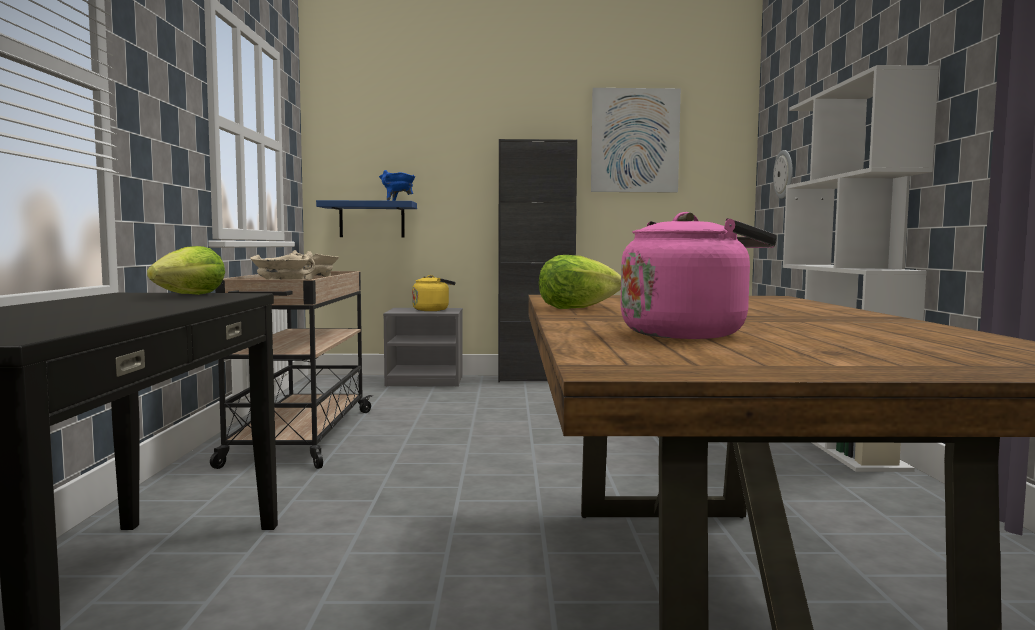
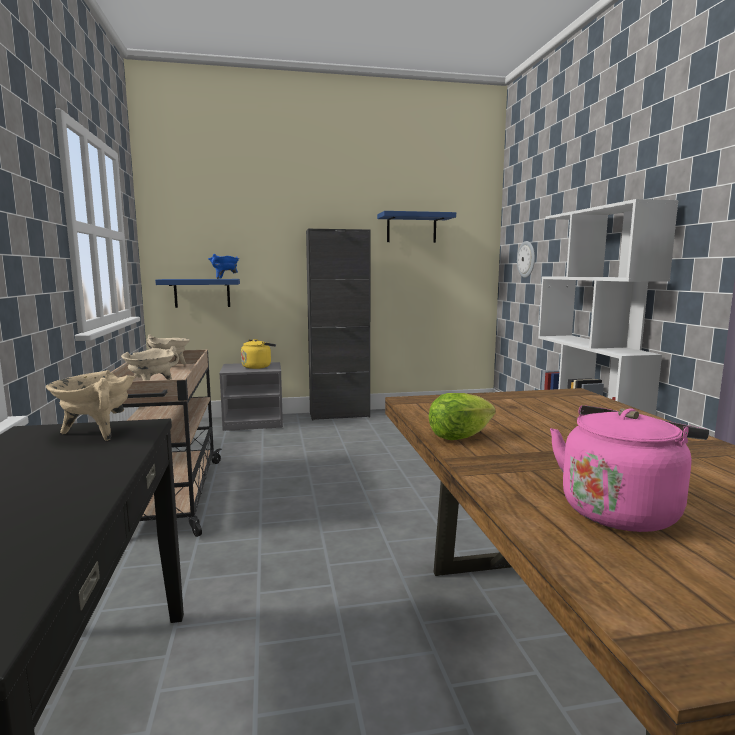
camera: 10 degrees left, 5 degrees up
lettuce [147,246,225,295] -> beige cooking pot [46,370,135,441]
picture [591,88,681,192] -> blue shelf [377,211,456,243]

